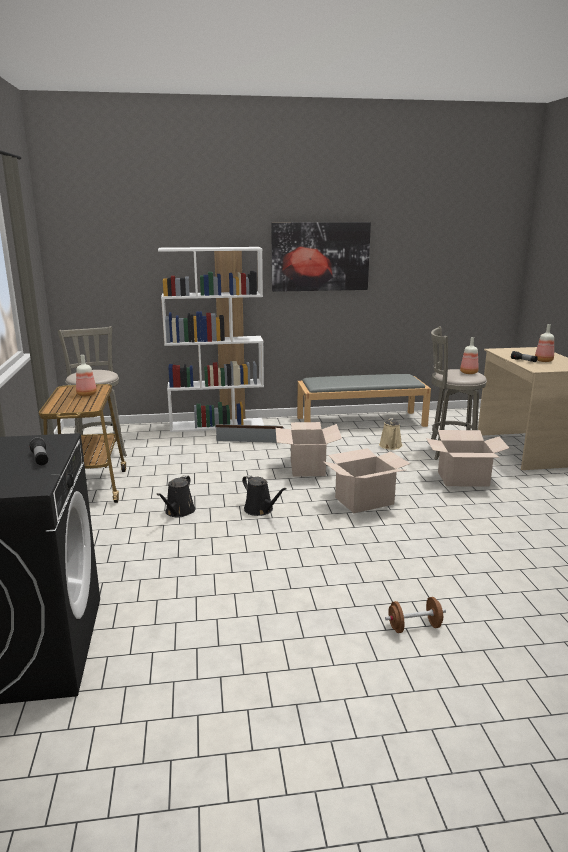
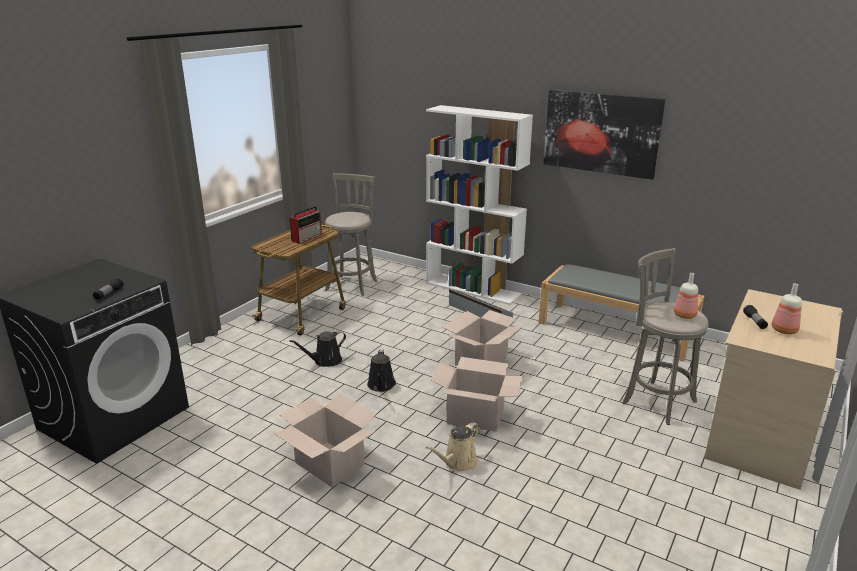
camera: 40 degrees right, 5 degrees up
bottle [76,355,97,396] -> radio [289,206,322,244]
beige watering can [379,418,403,450] -> beige watering can moved to [426,422,480,472]
brown dumbbell [385,597,446,633] -> none
cardboard box [426,430,509,487] -> cardboard box moved to [274,393,377,487]

